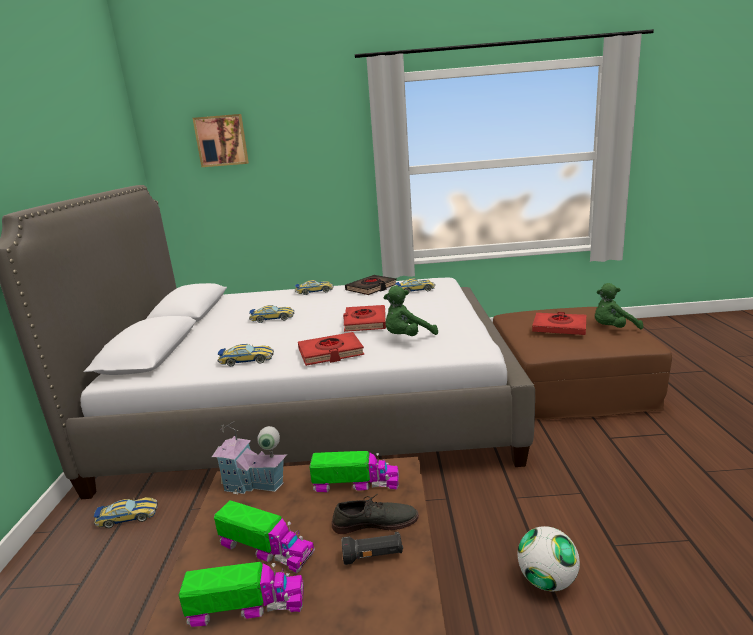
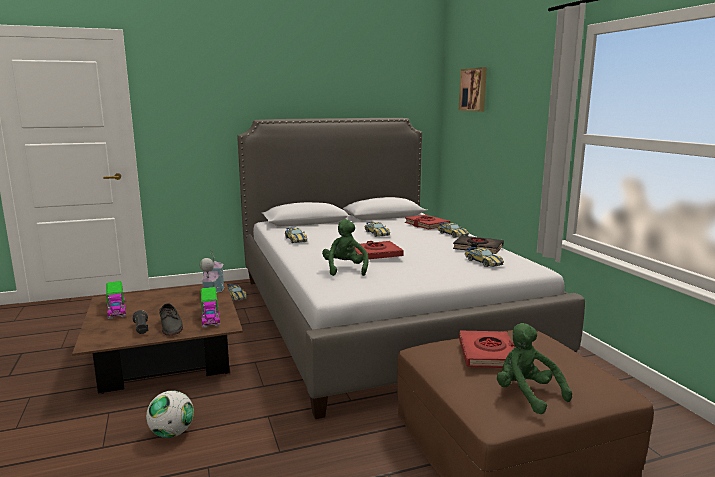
camera: 70 degrees right, 5 degrees down
toy truck [214,500,315,573] -> none
red book [298,332,364,366] -> red book moved to [405,215,450,229]
green plush toy [383,286,438,336] -> green plush toy turned 45 degrees clockwise [322,219,369,276]

